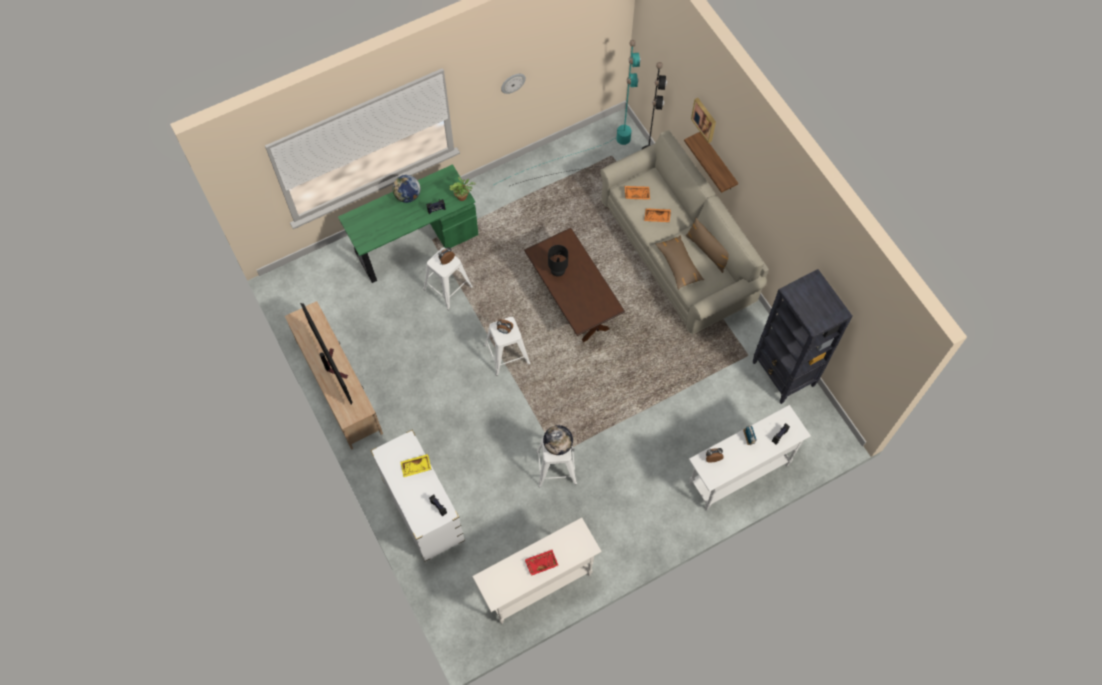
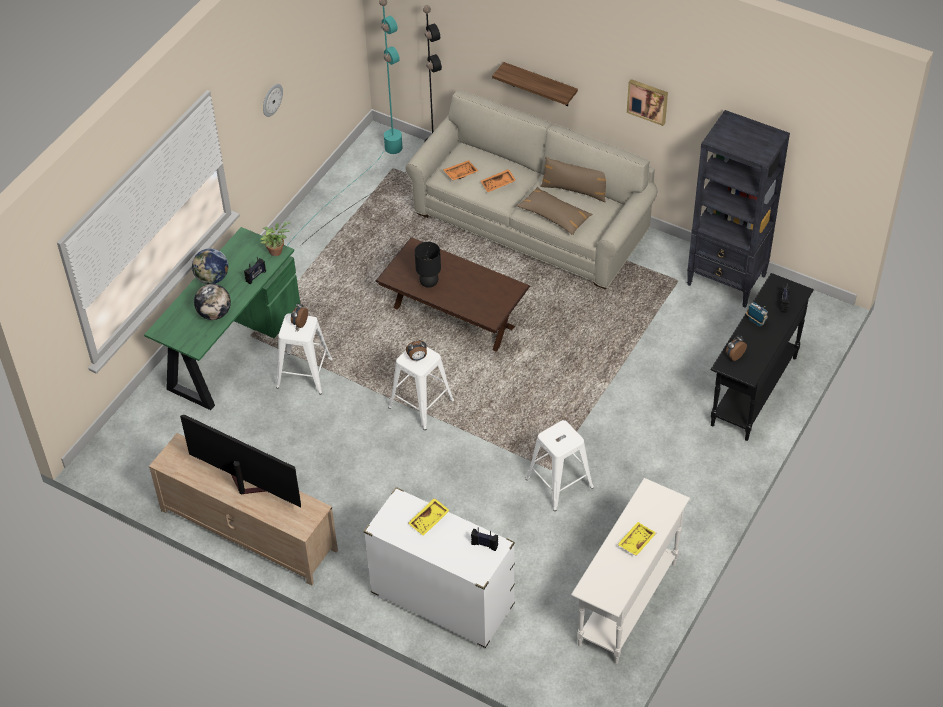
camera: 30 degrees left, 15 degrees down
red tray [525,550,559,576] -> yellow tray [617,522,656,556]
globe [543,425,573,455] -> globe moved to [194,284,231,320]
white console table [689,405,811,510] -> black console table [711,273,814,441]
picture [691,98,716,143] -> picture moved to [627,79,668,126]

